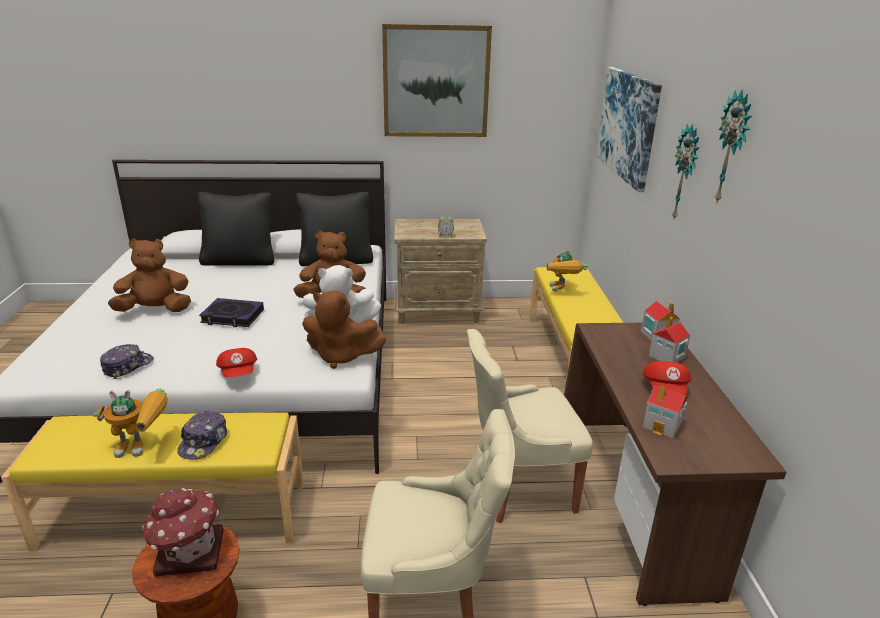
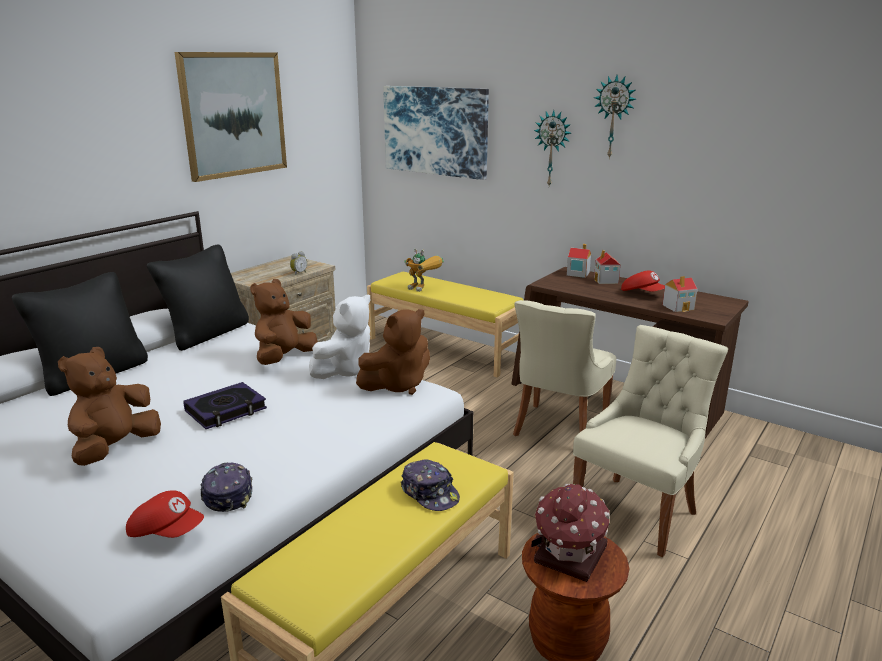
camera: 50 degrees left, 5 degrees down
toy robot [93,388,168,458] -> none
red cap [216,348,257,377] -> red cap moved to [126,490,204,538]

